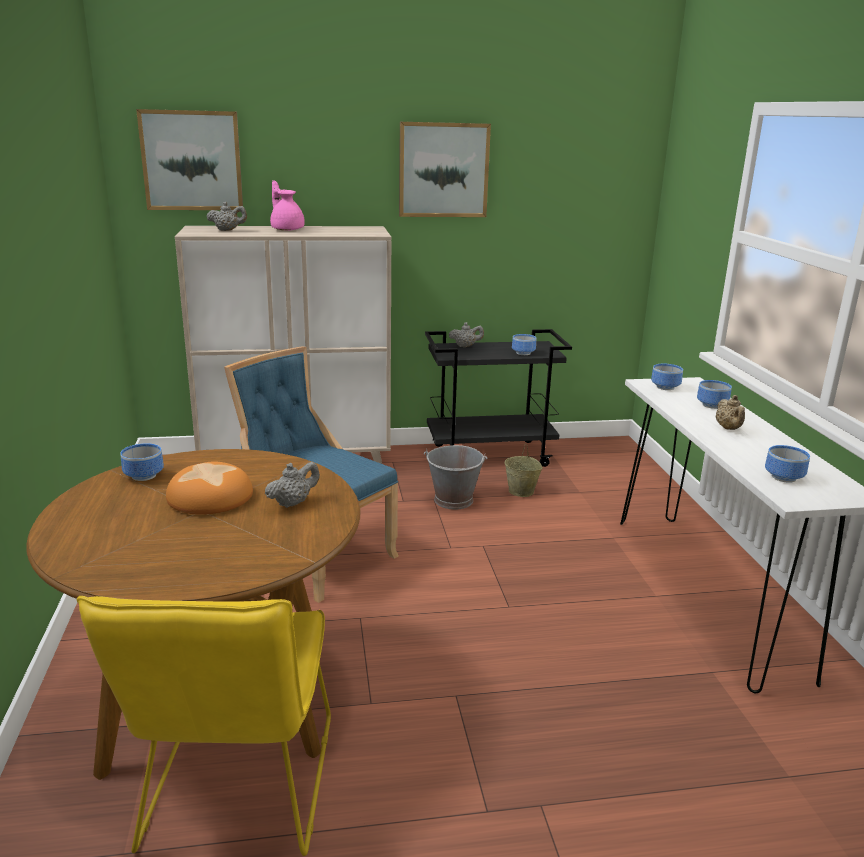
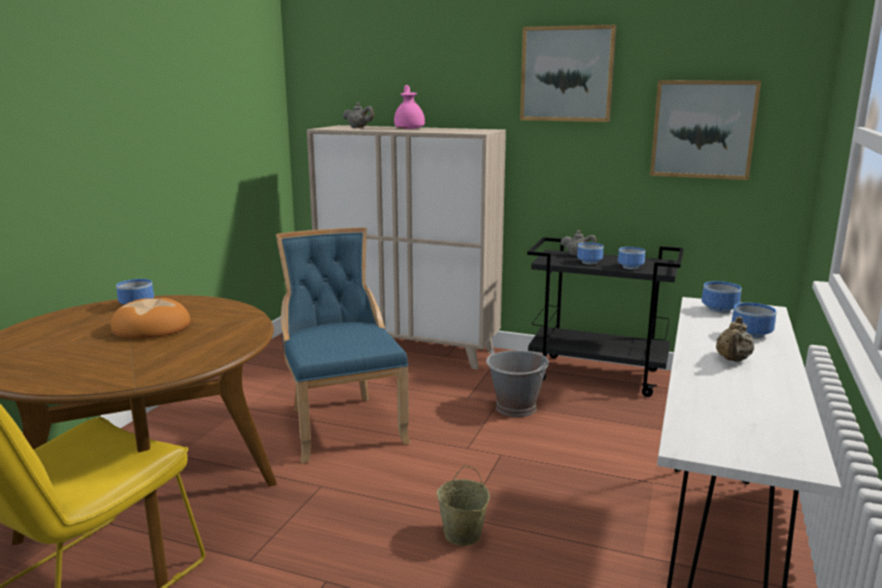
camera: 30 degrees right, 5 degrees down
picture [136,109,243,210] -> picture moved to [650,80,761,180]
grey teapot [265,462,320,508] -> none
beige bucket [505,443,543,497] -> beige bucket moved to [437,465,490,546]
bowl [765,445,810,483] -> bowl moved to [577,242,603,265]

